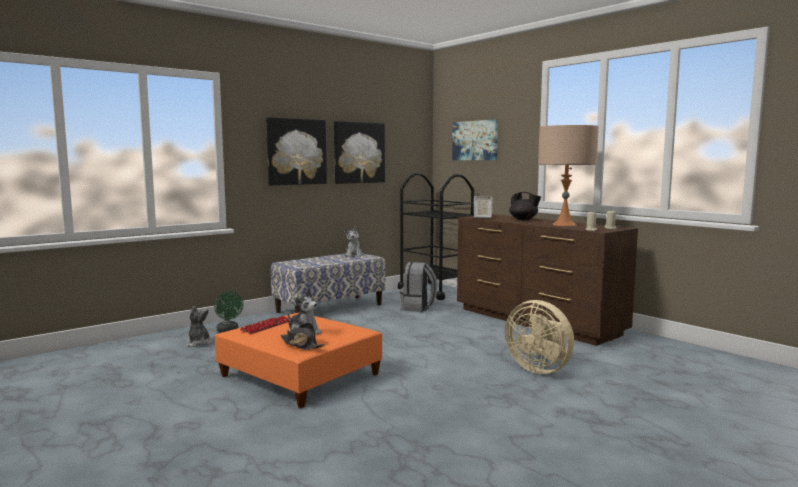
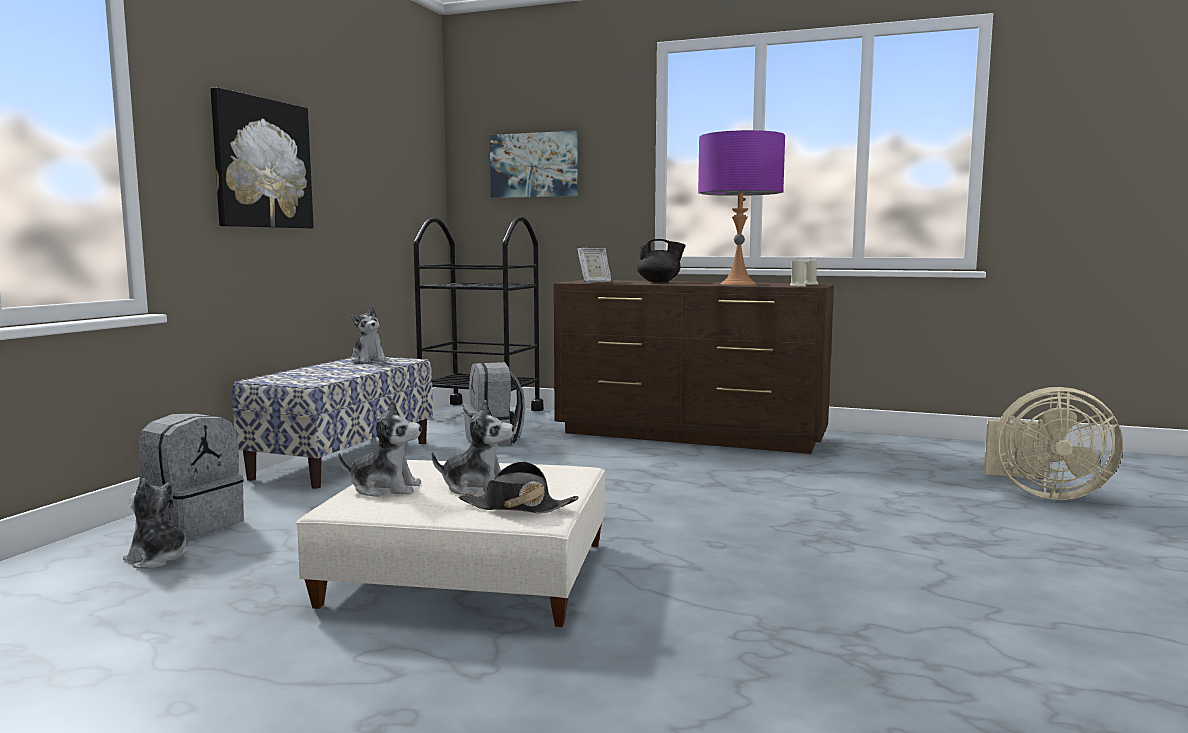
camera: 30 degrees left, 0 degrees up
green fan [214,291,243,332] -> grey backpack [139,414,244,540]
orange ottoman [215,313,382,408] -> beige ottoman [296,460,605,627]
keyboard [240,316,289,334] -> plush toy [338,400,421,497]
picture [334,121,385,184] -> none
beige fan [505,300,574,374] -> beige fan moved to [984,387,1123,500]
beige table lamp [538,125,599,226] -> purple table lamp [698,130,785,285]

